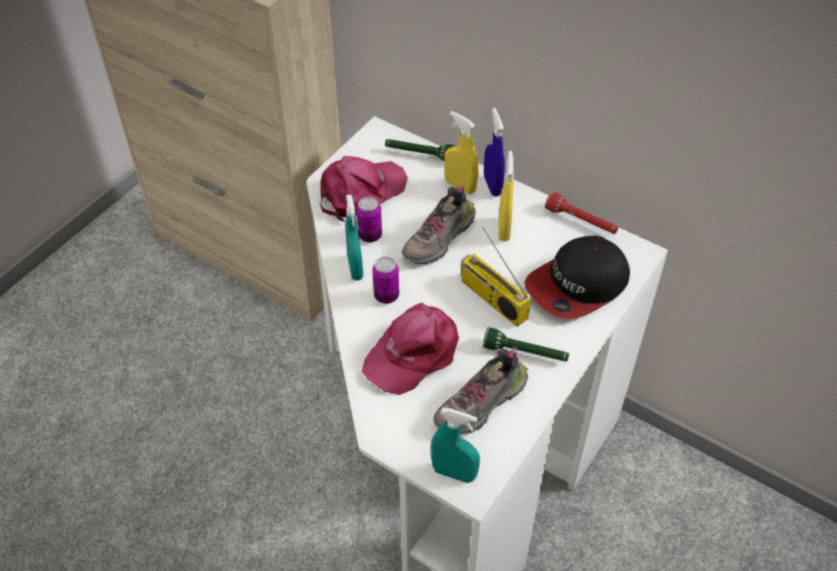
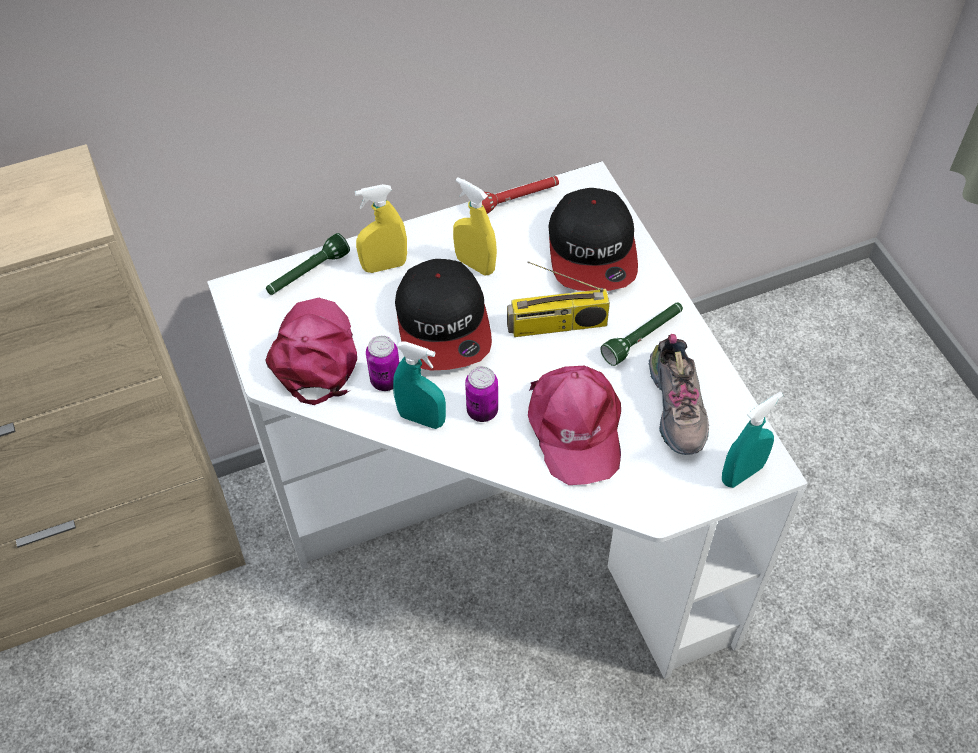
camera: 55 degrees left, 5 degrees up
shoe [402,186,476,264] -> cap [395,259,492,370]
blue spray bottle [484,107,505,196] -> none

